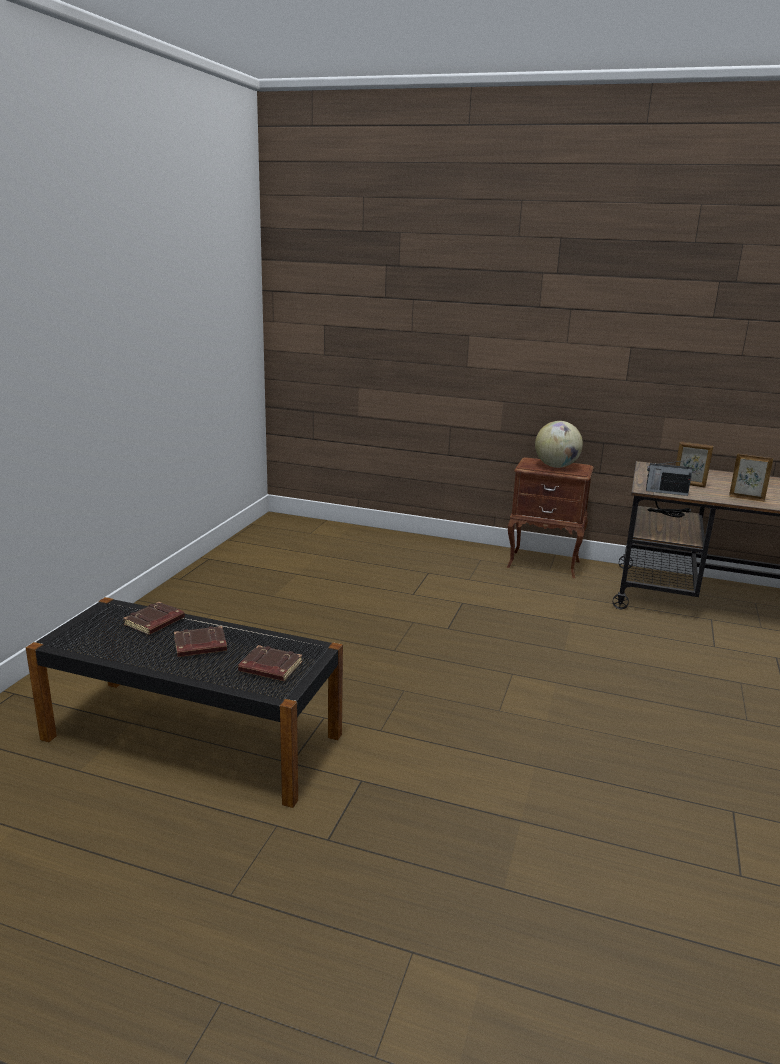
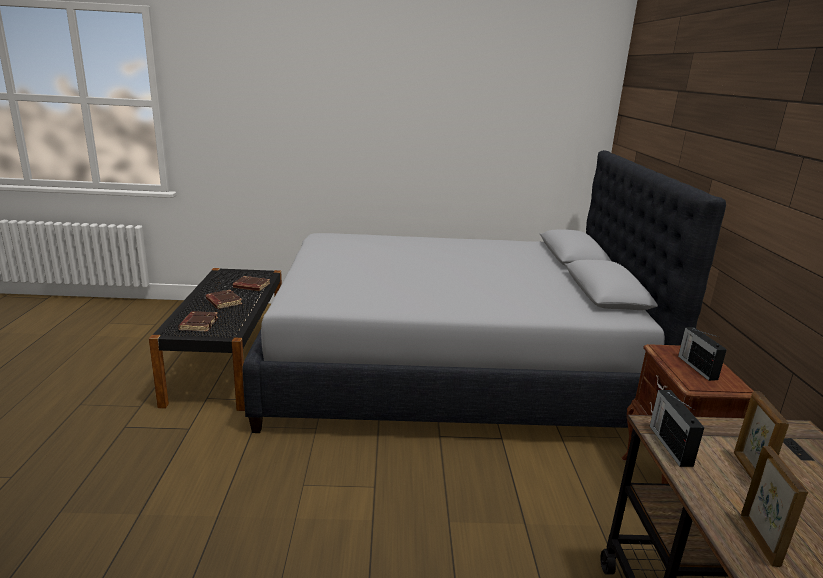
camera: 70 degrees right, 0 degrees up
globe [535,421,583,468] -> radio [678,327,727,381]
none -> grey bed [243,150,726,433]

